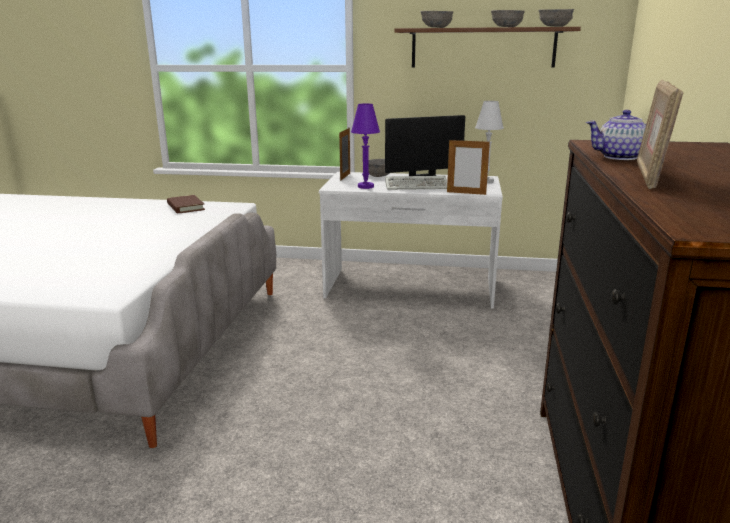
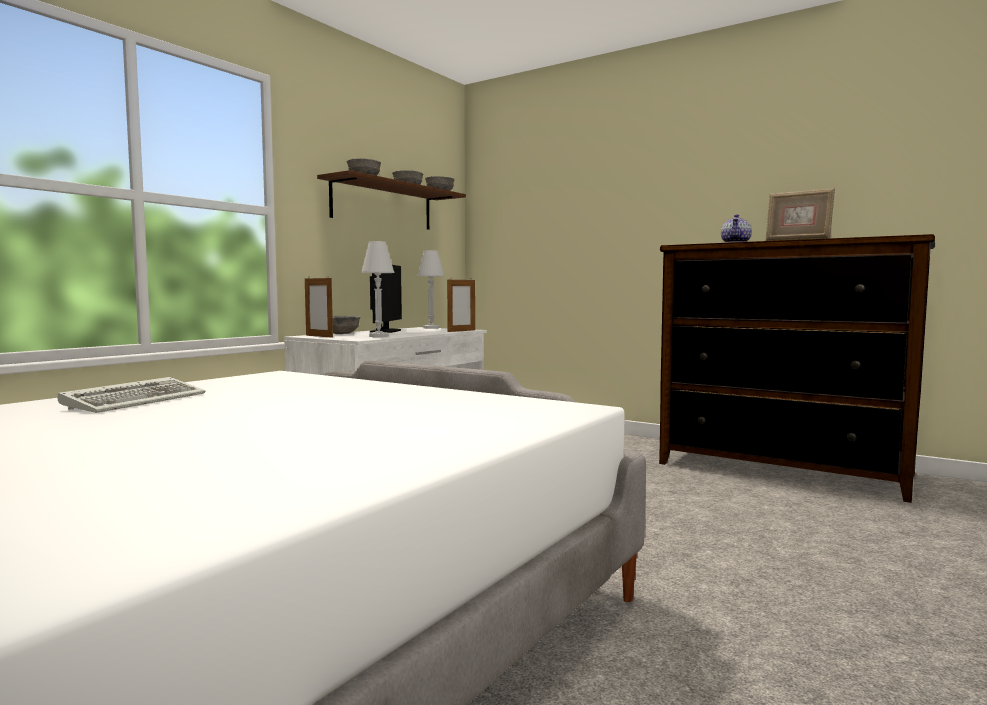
camera: 65 degrees left, 15 degrees down
brown book [167,195,205,214] -> none
purple table lamp [351,104,380,189] -> white table lamp [361,241,394,337]
keyboard [385,176,447,190] -> keyboard moved to [58,377,205,413]

